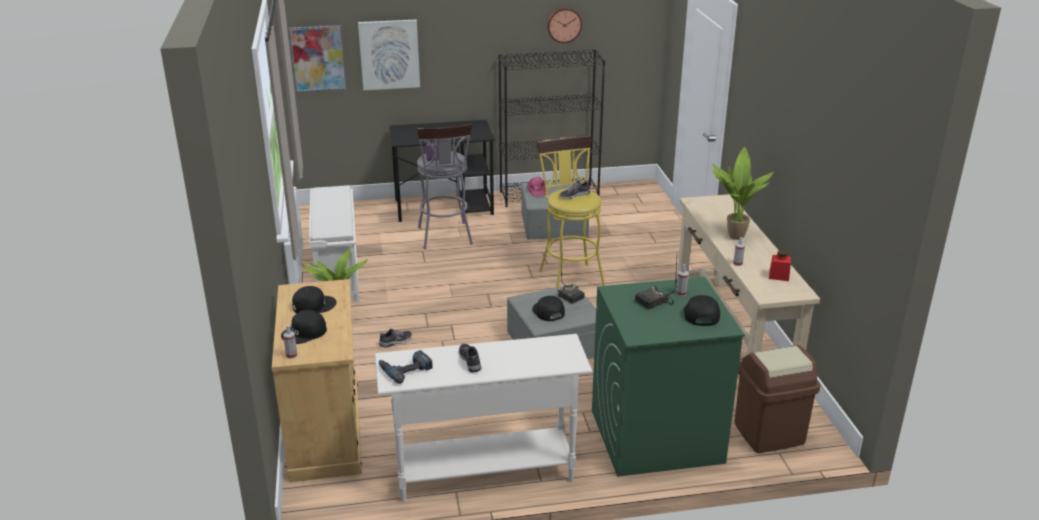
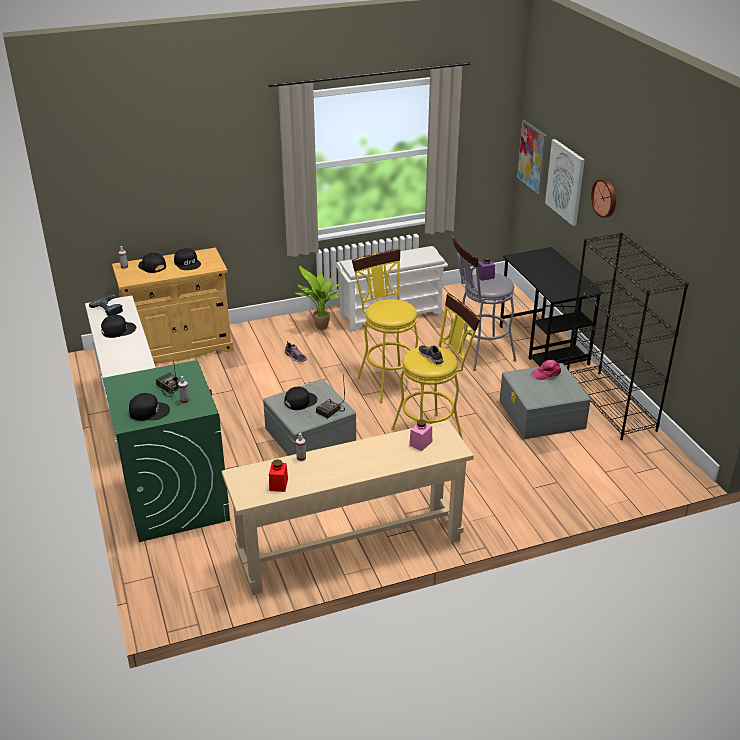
camera: 80 degrees right, 5 degrees up
shoe [459,344,481,373] -> black cap [101,315,136,338]
wall clock [547,8,582,43] -> wall clock moved to [591,179,616,218]
potted plant [712,147,773,240] -> none
brown trash can [734,345,820,453] -> none
none -> yellow stool [352,248,422,403]
none -> pink jar [409,419,432,451]

